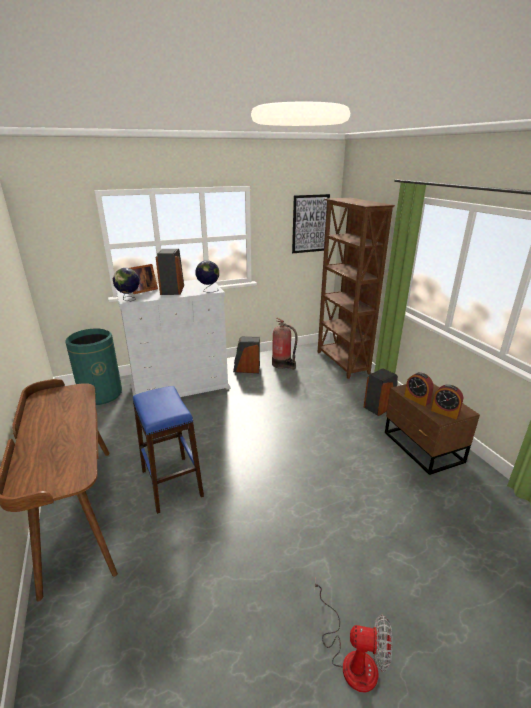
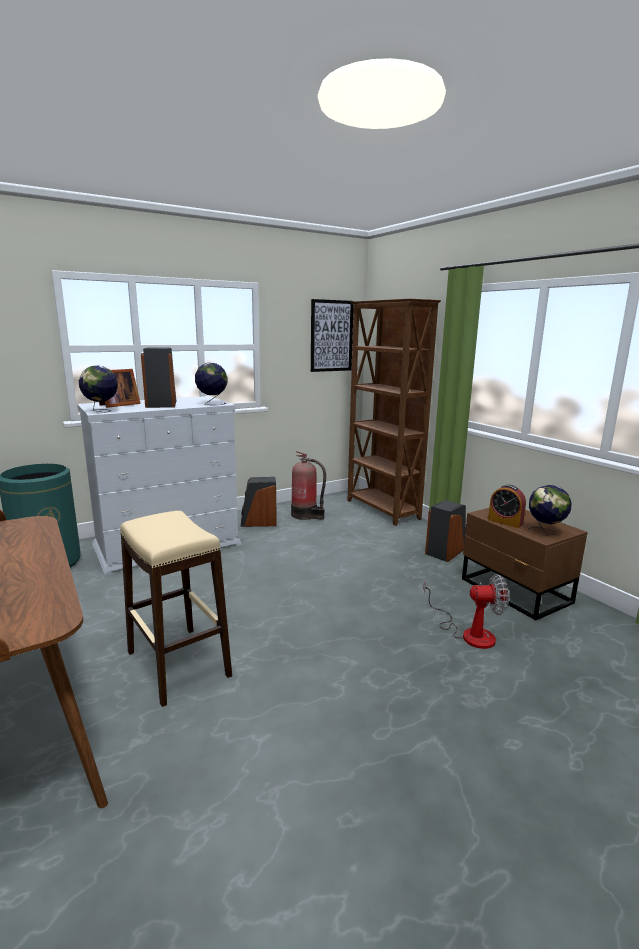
camera: 10 degrees left, 10 degrees down
blue stool [133,386,204,514] -> beige stool [120,511,232,707]
fan [314,579,392,692] -> fan moved to [423,574,509,649]
alarm clock [431,385,463,419] -> globe [528,485,572,535]

